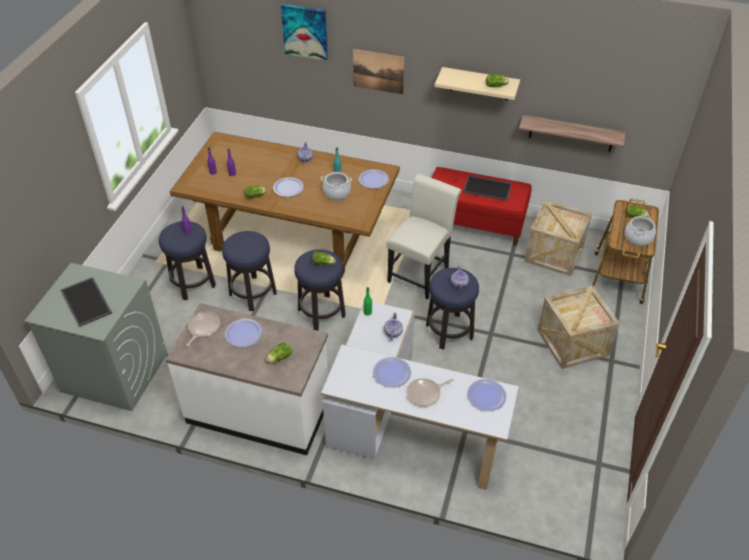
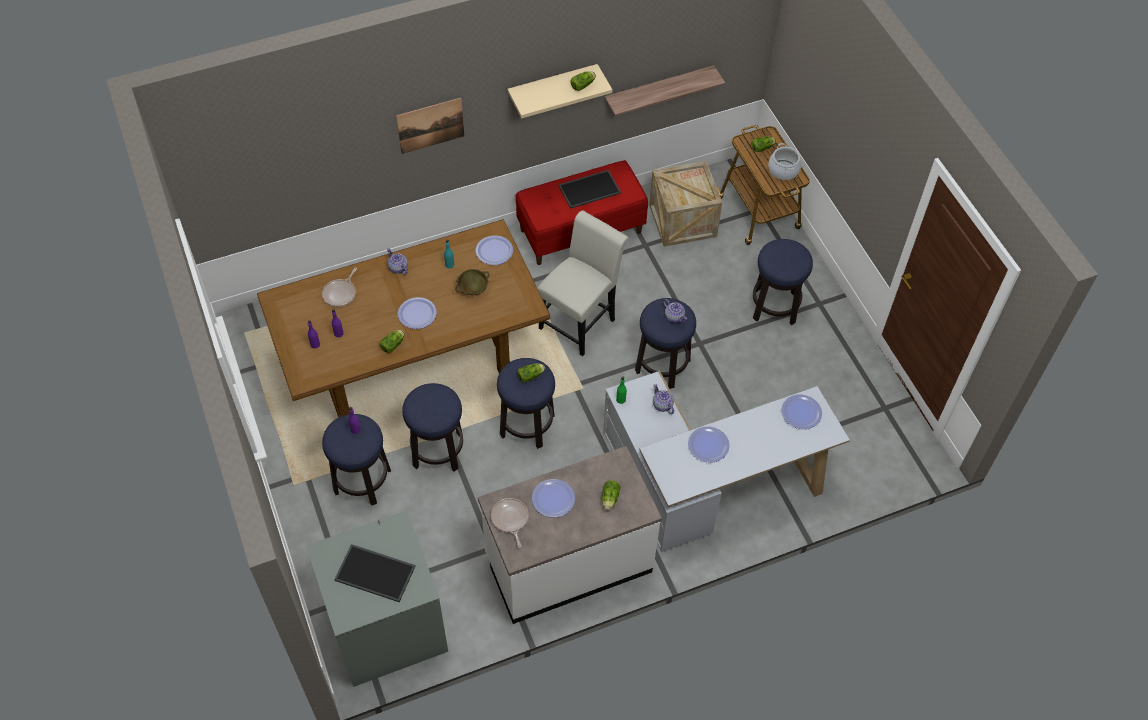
camera: 40 degrees left, 10 degrees up
picture [281,4,328,61] -> none
cooking pot [321,172,352,200] -> beige bowl [455,269,490,295]
white chair [386,174,462,299] -> white chair turned 45 degrees clockwise [537,210,629,356]
frying pan [407,378,454,407] -> frying pan moved to [322,267,357,307]
crate [538,285,620,369] -> stool [753,239,813,326]

